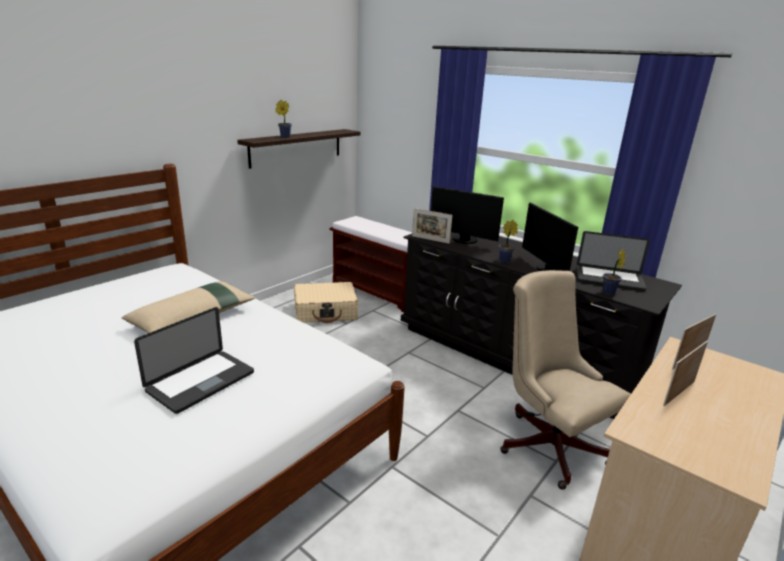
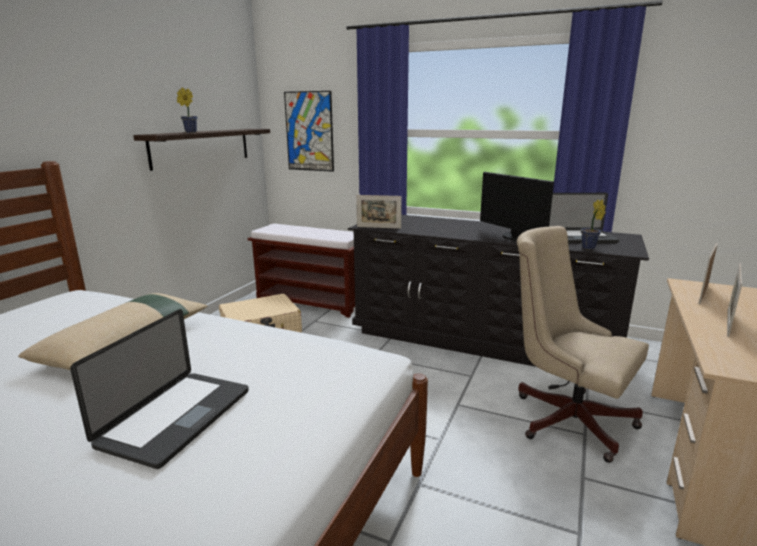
camera: 15 degrees left, 5 degrees down
monitor [431,186,504,244] -> none
potted plant [499,220,518,263] -> none
none -> picture [284,91,334,172]

